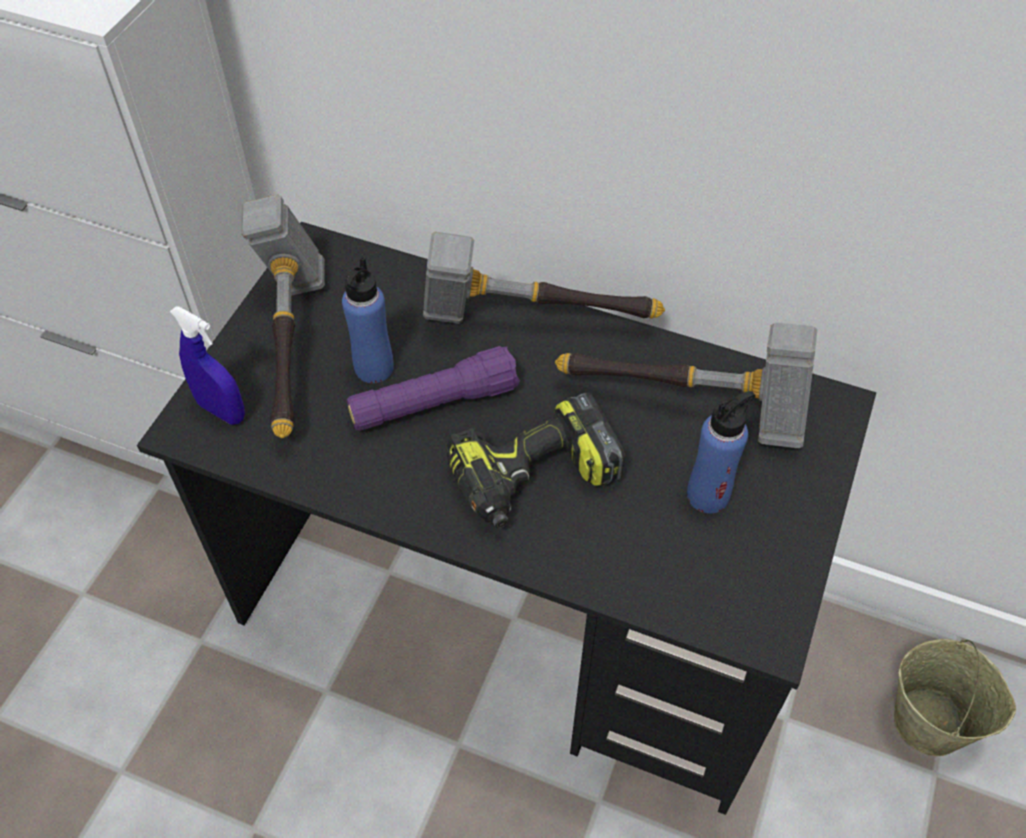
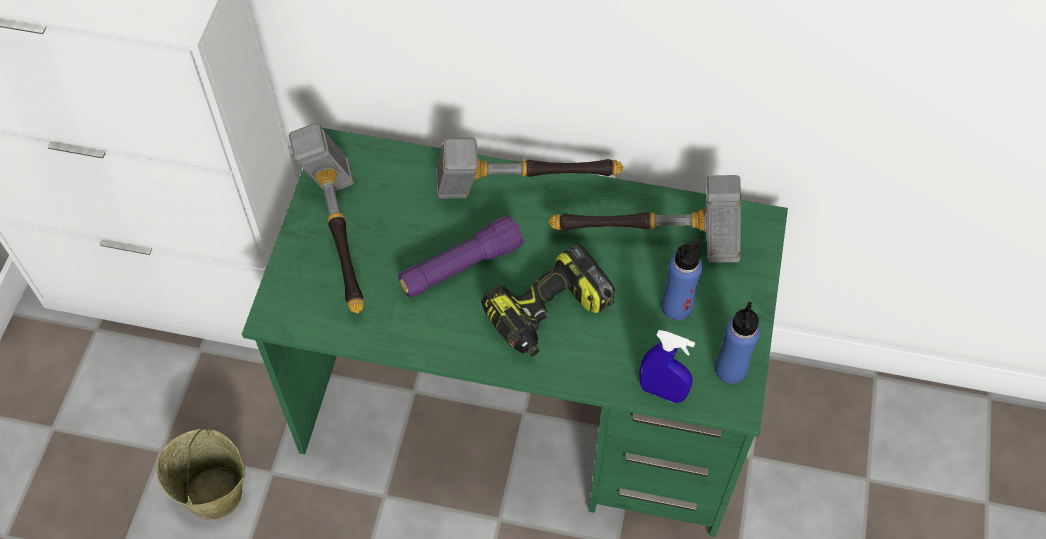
camera: 10 degrees left, 5 degrees up
black desk [137,222,876,815] -> green desk [242,128,788,537]
blue spray bottle [170,306,245,425] -> blue spray bottle moved to [639,330,695,403]
blue bottle [342,257,394,383] -> blue bottle moved to [715,302,760,384]
beige bucket [894,639,1016,756] -> beige bucket moved to [157,428,245,520]

